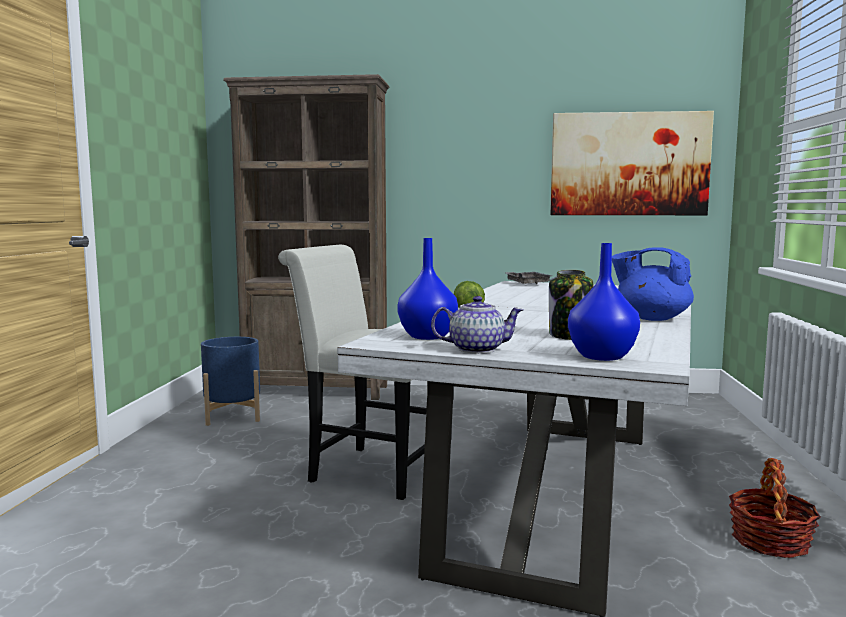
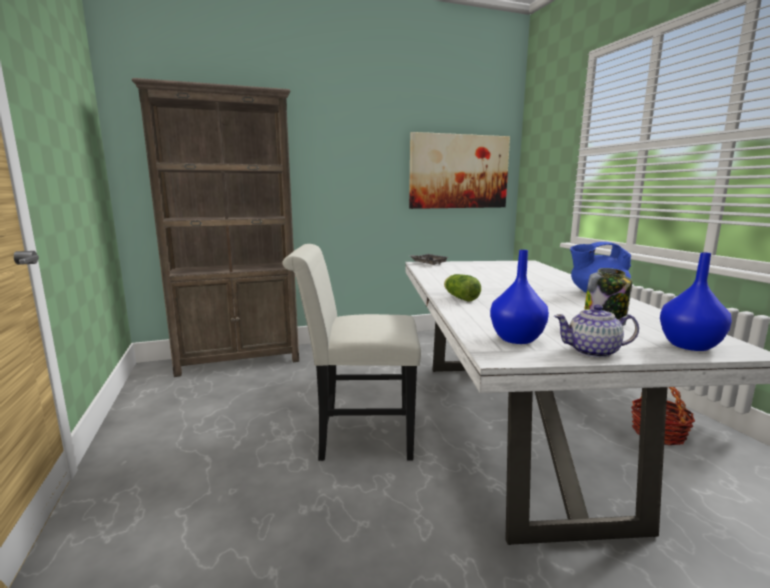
camera: 25 degrees left, 5 degrees up
blue planter [201,337,260,426] -> none
teapot [431,296,523,354] -> teapot turned 150 degrees counterclockwise [554,304,639,358]

